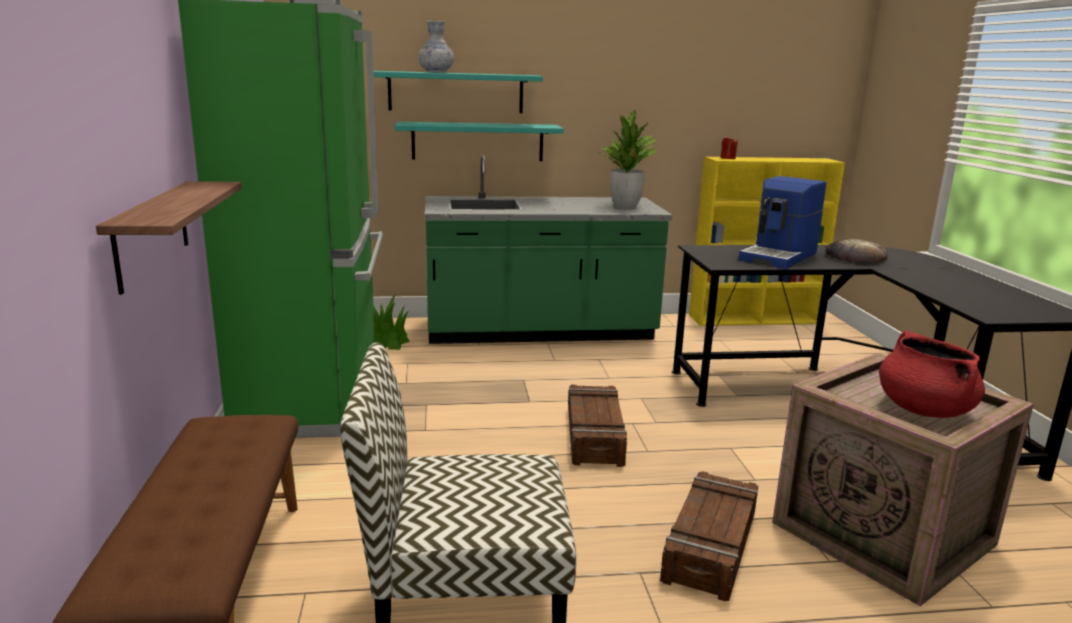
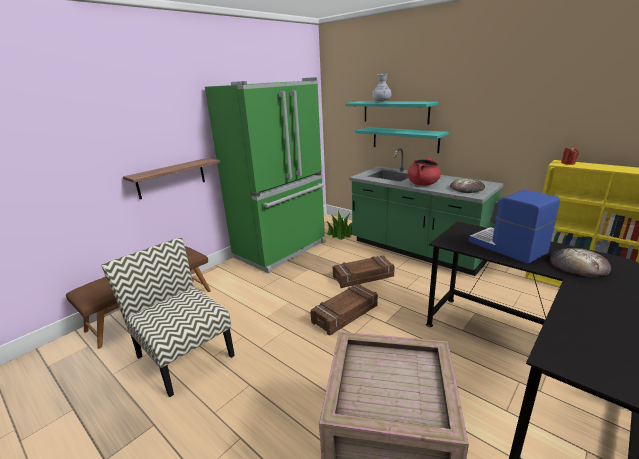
camera: 50 degrees right, 5 degrees up
potted plant [597,109,657,209] -> bread [450,178,485,193]
crate [660,471,758,602] -> crate moved to [333,256,395,288]
coffee machine [739,176,826,269] -> coffee machine turned 60 degrees clockwise [468,190,560,264]
red cooking pot [879,331,985,418] -> red cooking pot moved to [407,158,441,186]

